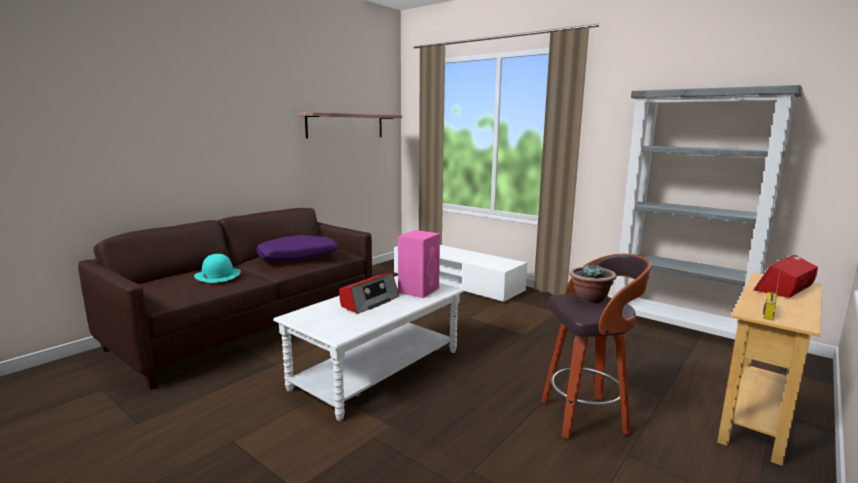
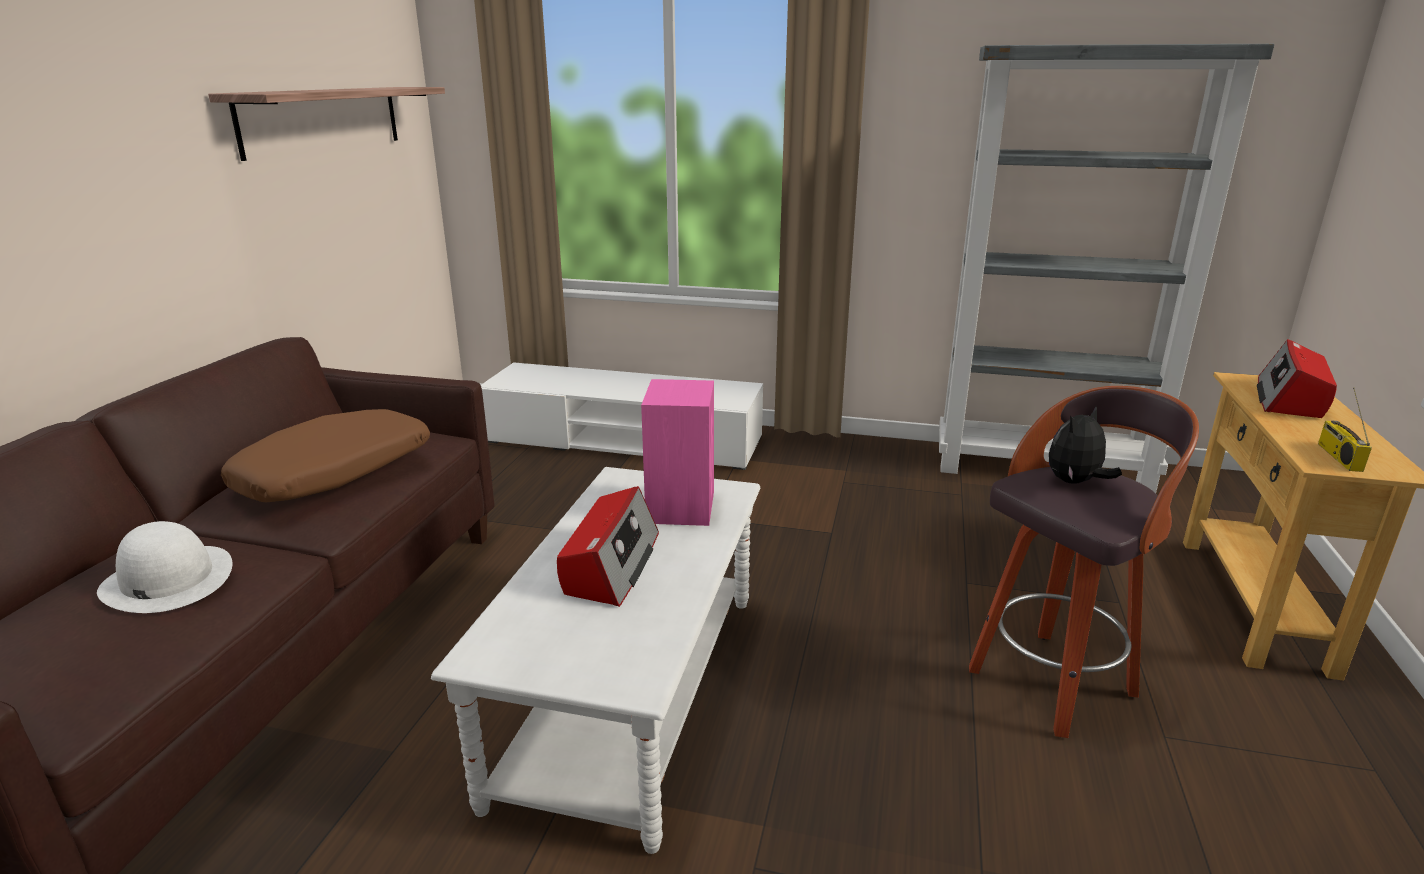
camera: 25 degrees left, 10 degrees up
turquoise hat [194,254,241,283] -> white hat [97,521,233,613]
purple pillow [256,235,338,261] -> brown pillow [221,409,430,502]
potted plant [569,263,617,303] -> plush toy [1049,407,1122,484]

